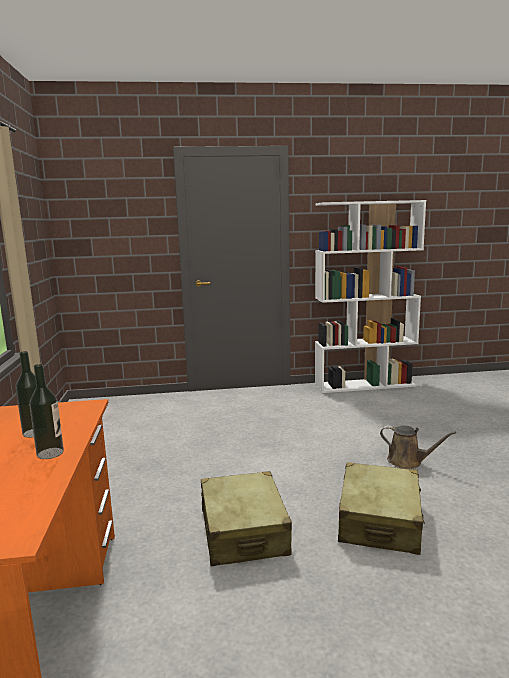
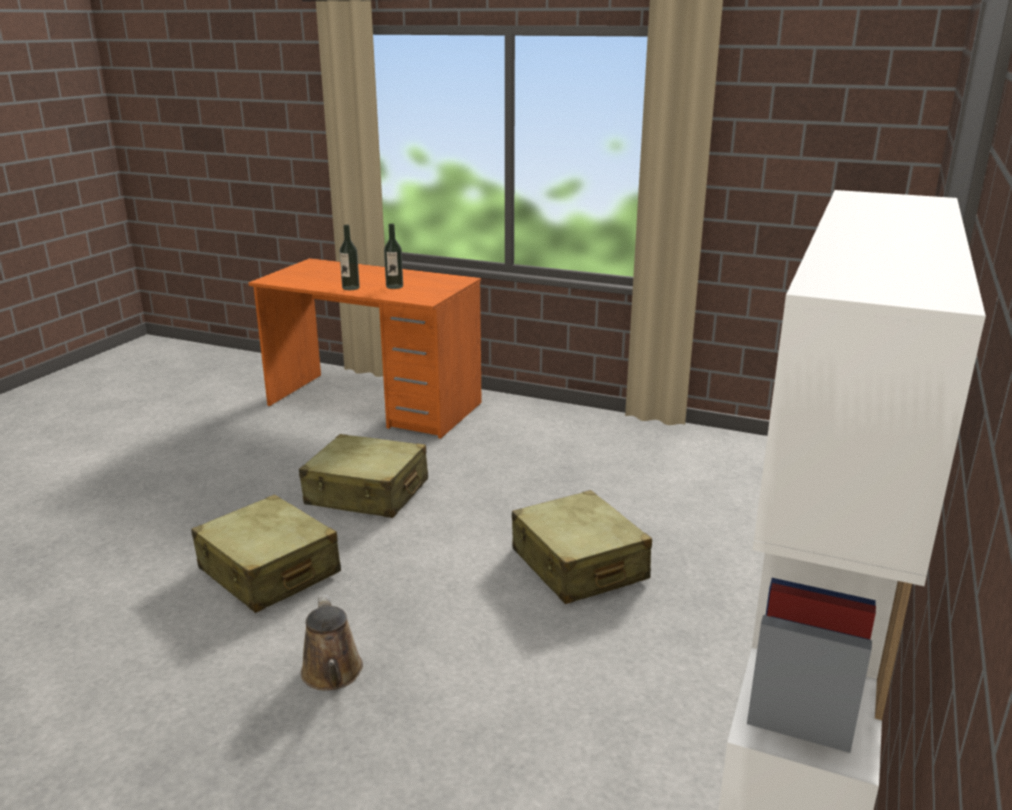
camera: 120 degrees right, 10 degrees up
brown watering can [380,425,456,469] -> brown watering can turned 75 degrees counterclockwise [301,594,363,691]
none -> beige suitcase [512,490,652,604]

